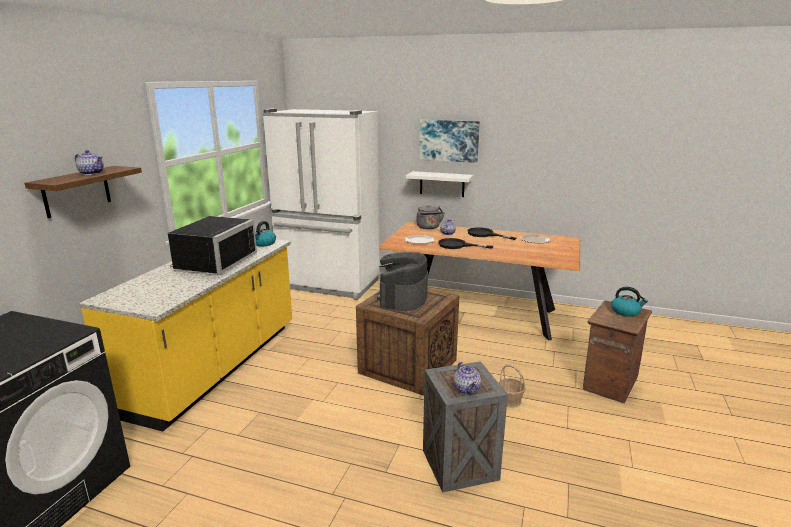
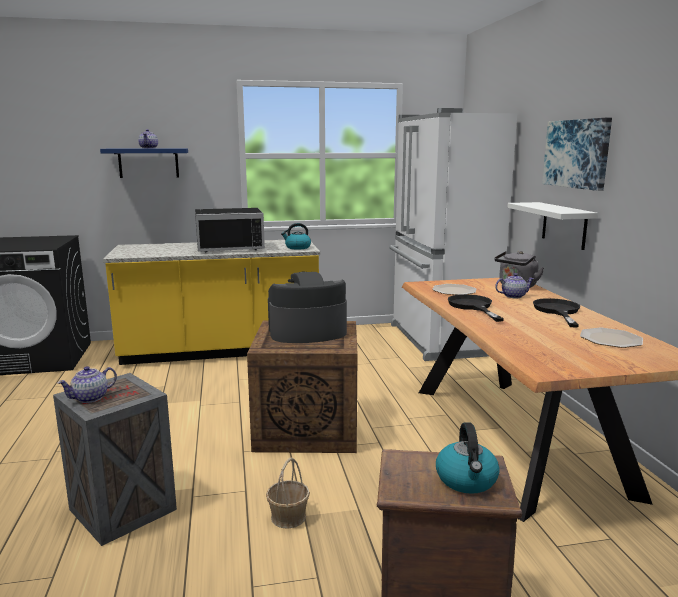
camera: 60 degrees right, 5 degrees down
brown shelf [24,166,142,218] -> blue shelf [100,149,188,178]

